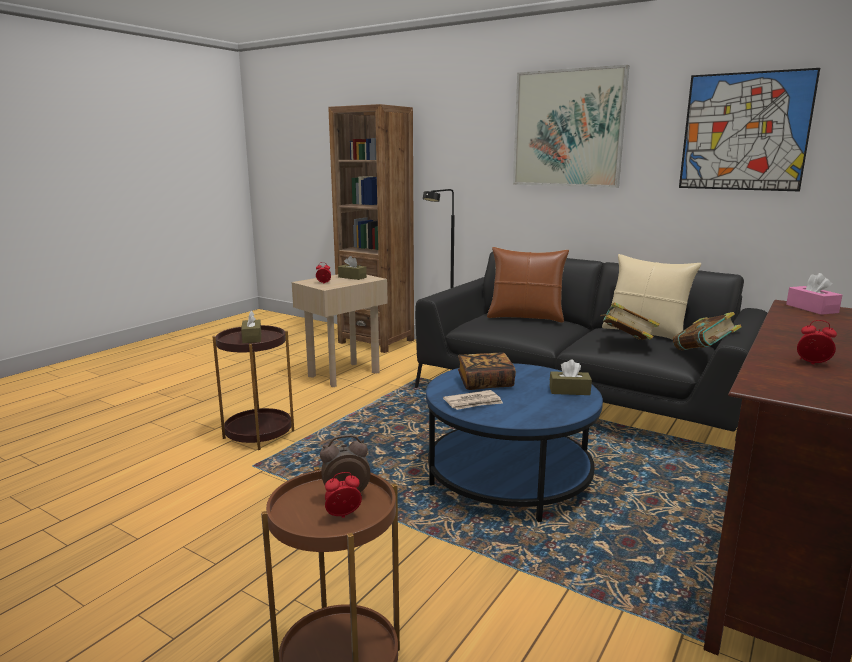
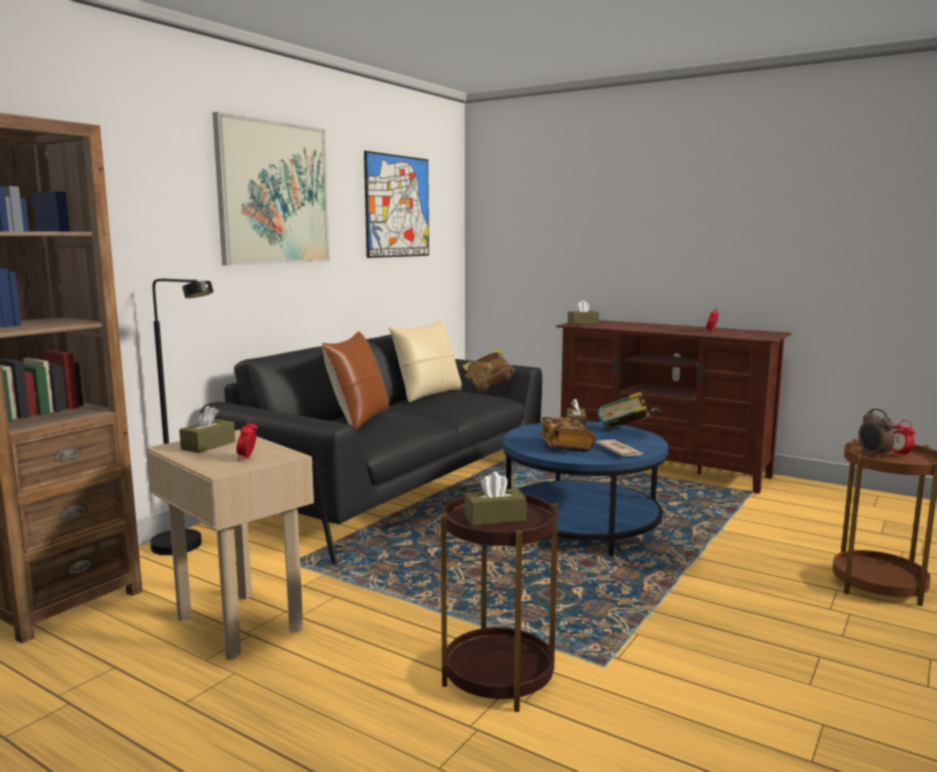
camera: 90 degrees left, 5 degrees down
book [600,302,660,340] -> book moved to [598,392,650,429]
pink tissue box [786,273,842,315] -> brown tissue box [568,300,599,325]

